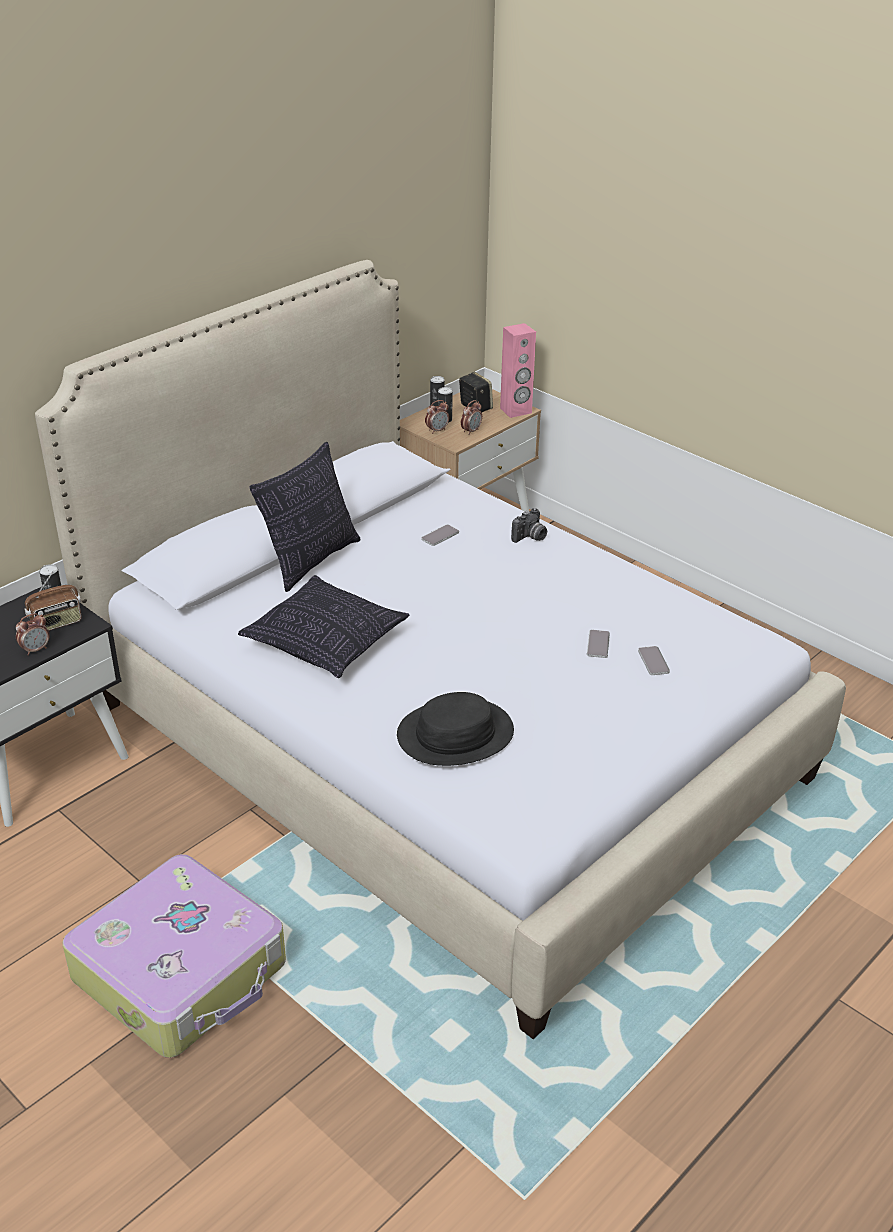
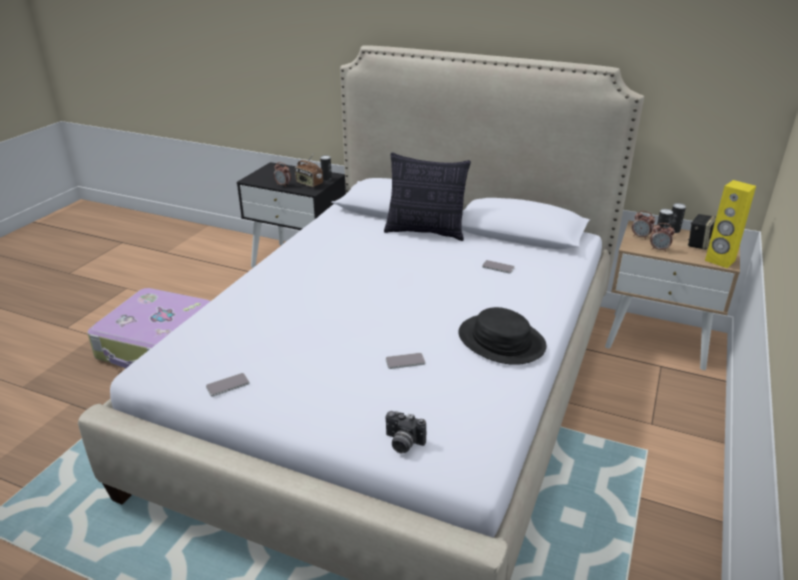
camera: 70 degrees right, 5 degrees down
pillow [238,575,409,678] -> none
black hat [397,692,514,766] -> black hat moved to [458,307,547,365]
pink speaker [500,323,536,418] -> yellow speaker [705,180,756,268]
camera [511,508,547,543] -> camera moved to [386,411,426,453]
phone [638,646,670,675] -> phone moved to [206,373,249,397]

